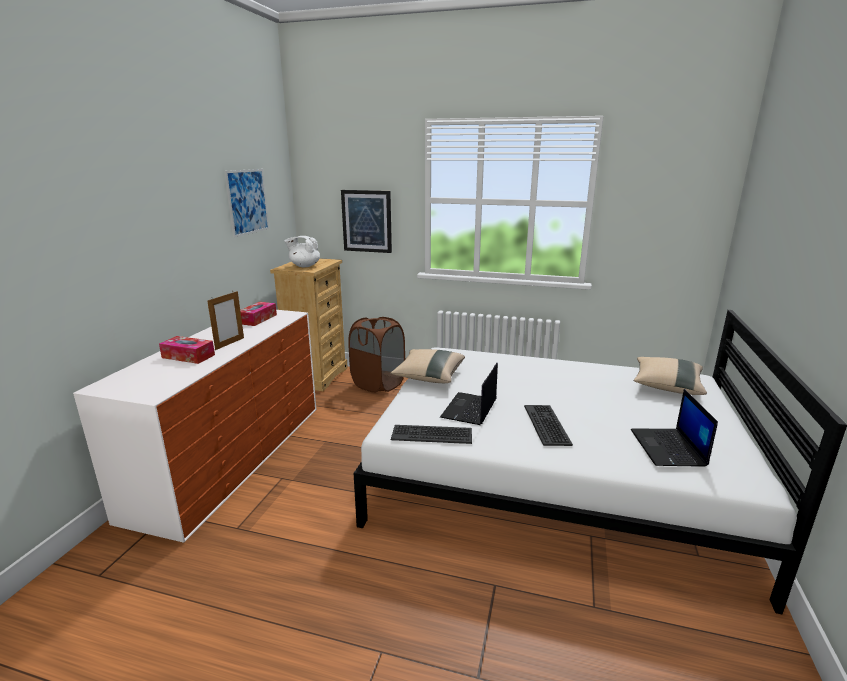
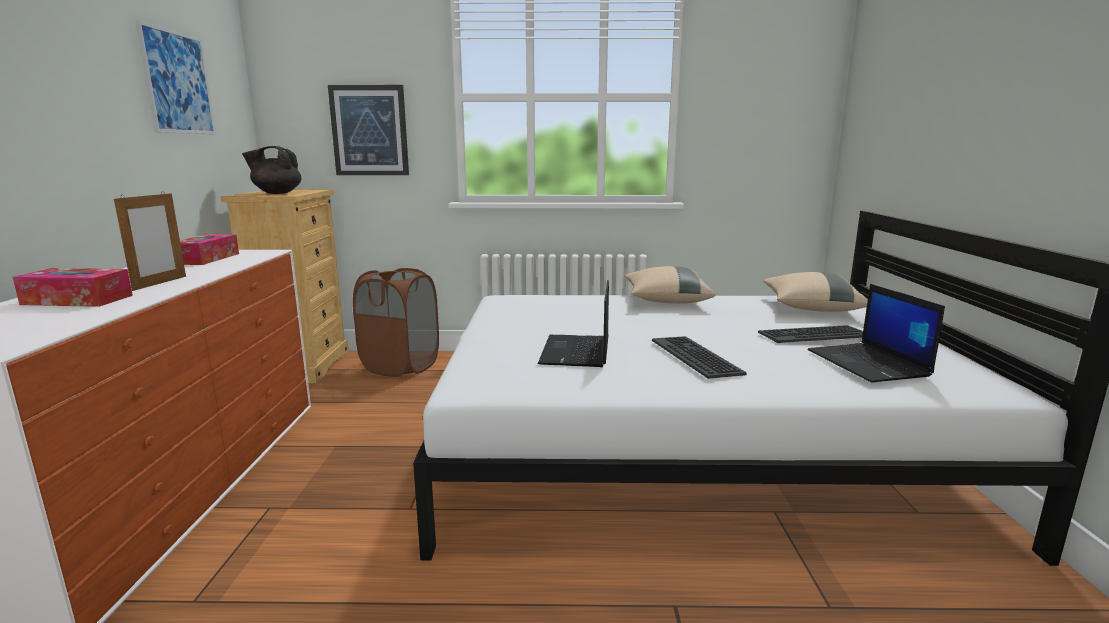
camera: 15 degrees left, 5 degrees down
white teapot [284,236,320,267] -> black teapot [242,146,301,194]
beige pillow [391,349,465,383] -> beige pillow moved to [624,266,716,304]
keyboard [391,425,472,444] -> keyboard moved to [758,325,863,343]

